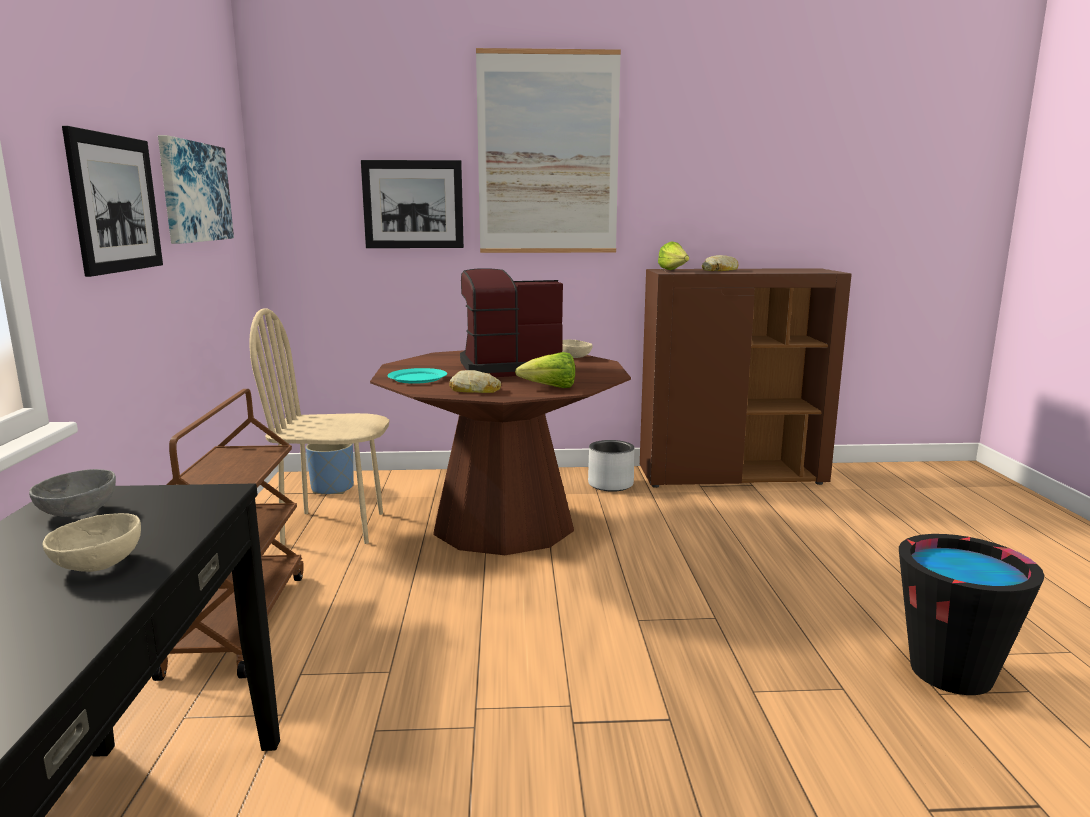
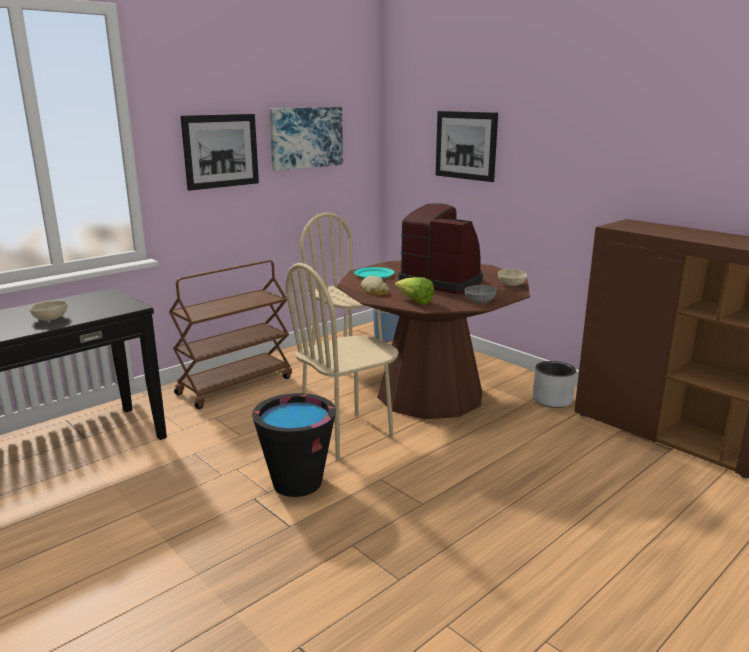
camera: 50 degrees right, 5 degrees up
grey bowl [29,469,116,517] -> grey bowl moved to [465,285,496,303]
picture [476,48,621,253] -> none
lettuce [658,241,689,270] -> none
bread [702,255,739,271] -> none
black bucket [899,534,1044,695] -> black bucket moved to [252,393,336,497]
none -> beige chair [286,263,399,460]

